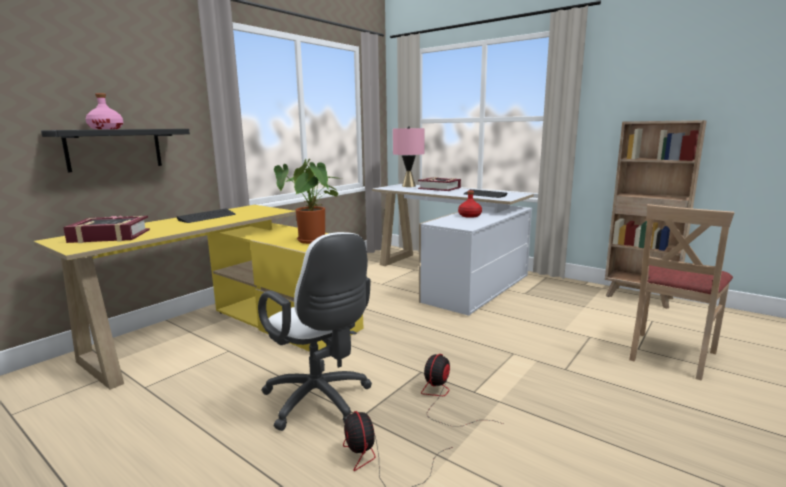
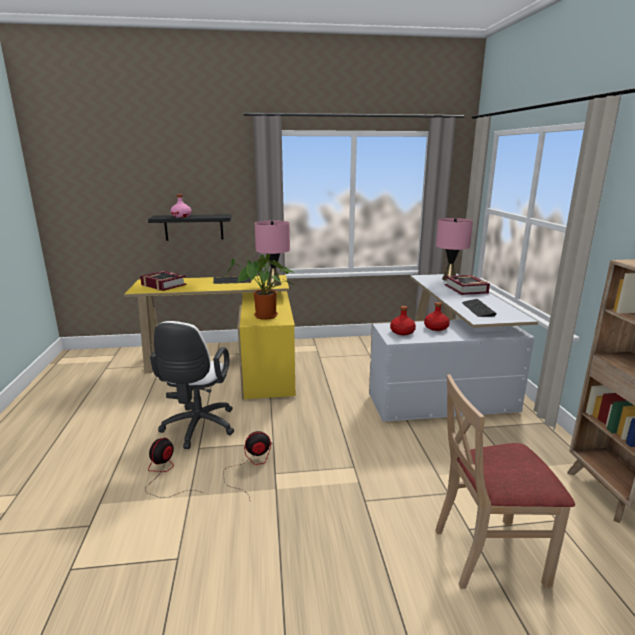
camera: 45 degrees right, 5 degrees up
none -> pink table lamp [255,221,290,286]
none -> red bottle [390,306,416,335]

